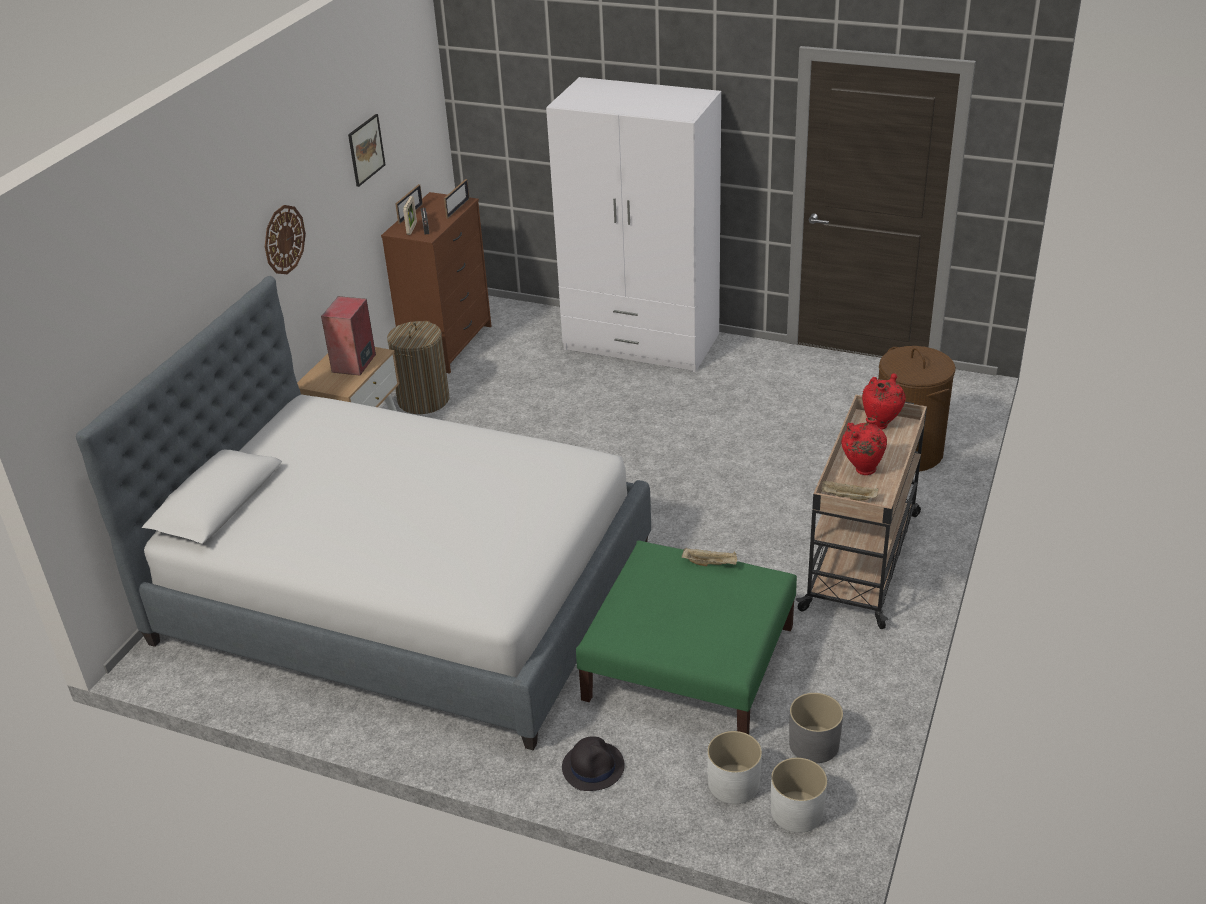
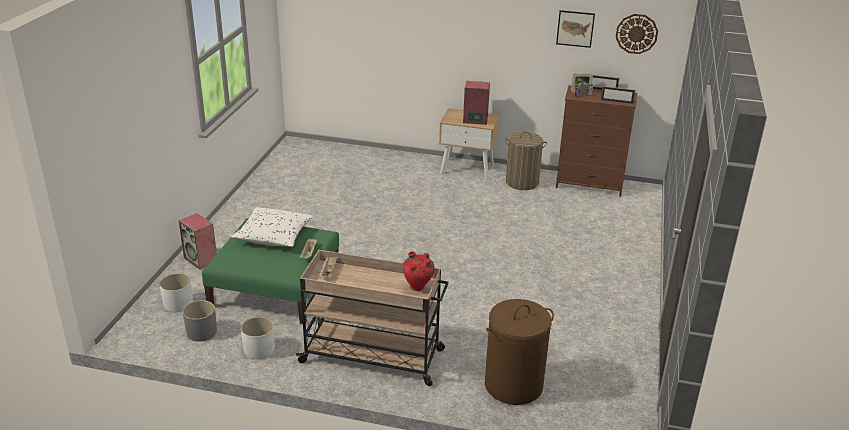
camera: 80 degrees right, 5 degrees down
bed [76,276,651,750] -> none
wall clock [265,205,306,274] -> wall clock moved to [616,14,658,54]
white wardrobe [546,77,721,372] -> none
black hat [562,736,625,791] -> speaker [179,213,217,269]
white planter [771,758,827,833] -> white planter moved to [241,317,275,359]
red vase [842,417,887,475] -> none
none -> white pillow [231,207,313,247]

